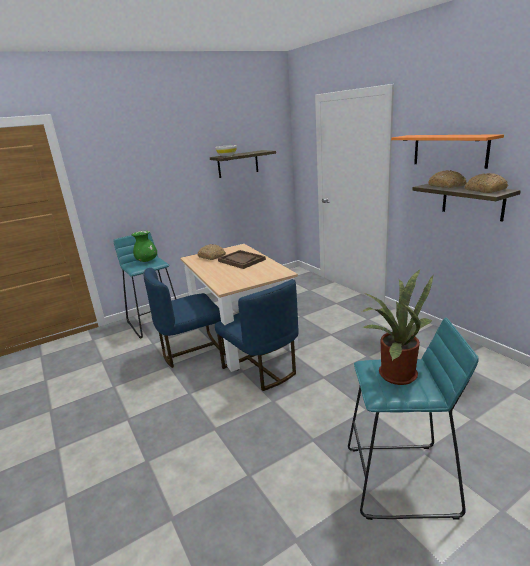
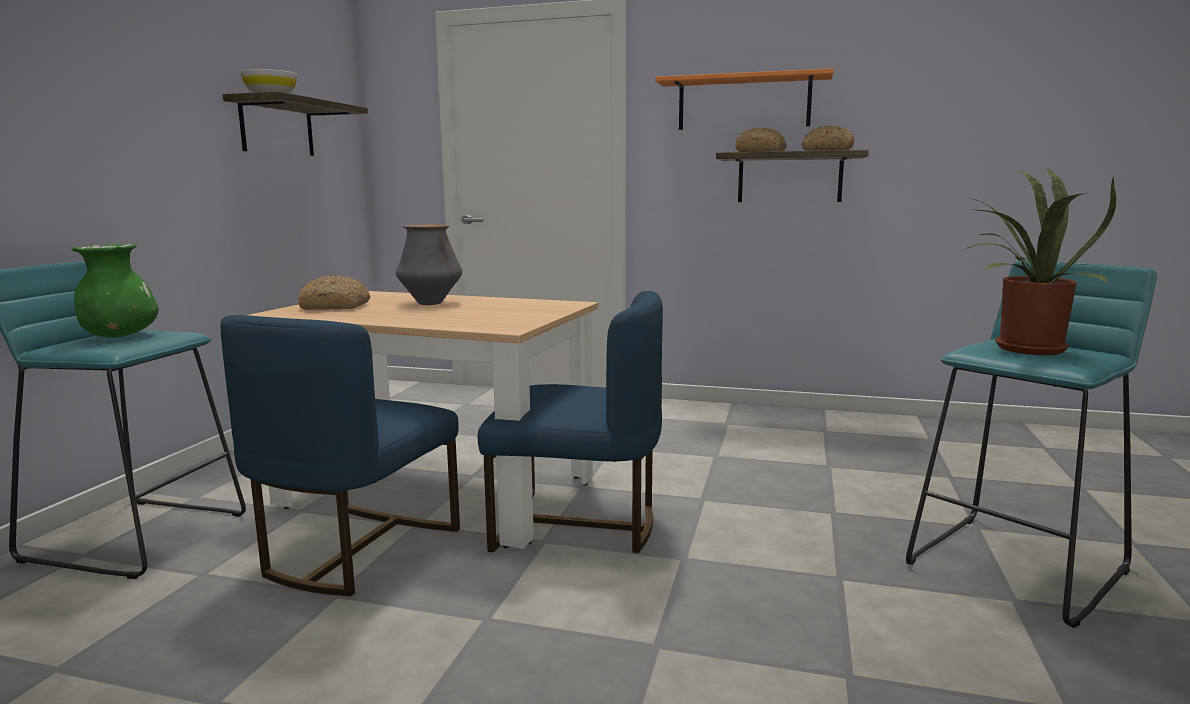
camera: 45 degrees left, 10 degrees down
brown tray [218,250,266,269] -> vase [396,225,462,305]

